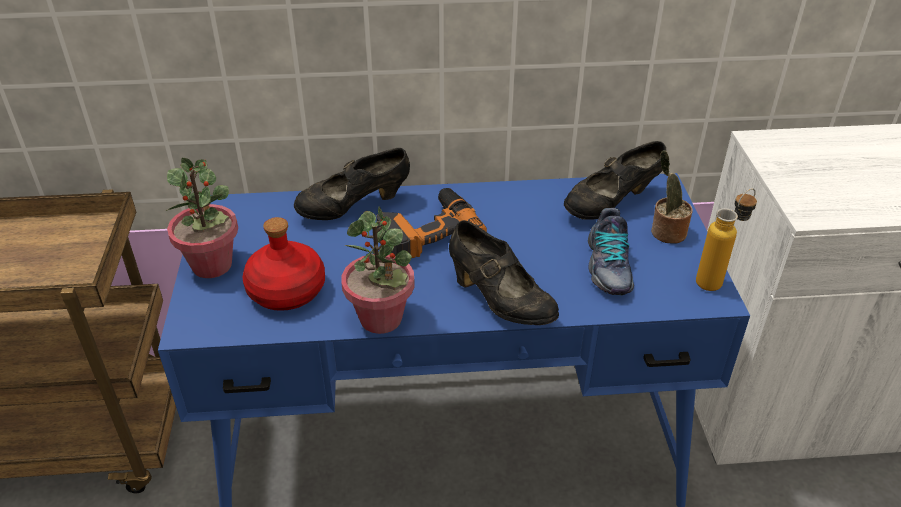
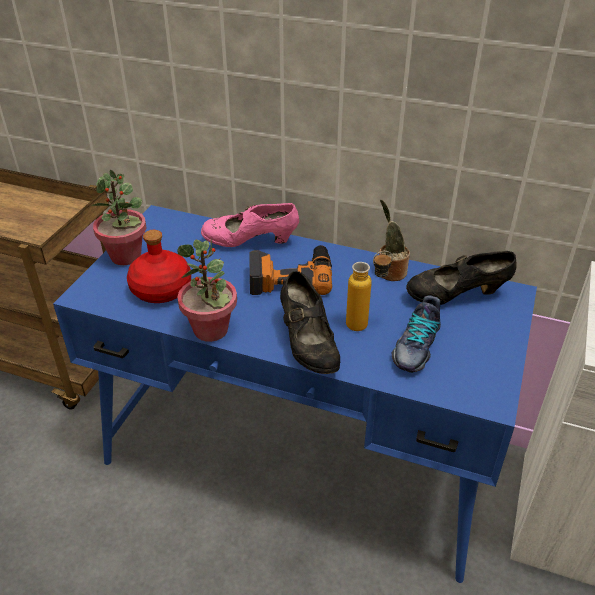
camera: 25 degrees right, 0 degrees up
black shoe [294,148,410,220] -> pink shoe [201,203,299,247]
potted plant [651,150,693,244] -> potted plant moved to [379,200,410,281]
bottle [696,188,757,291] -> bottle moved to [346,251,393,331]

